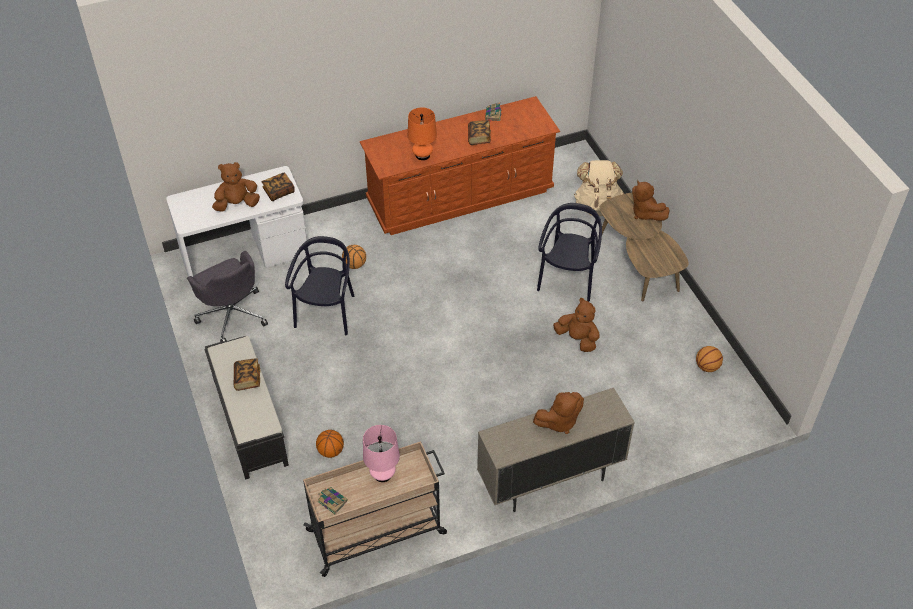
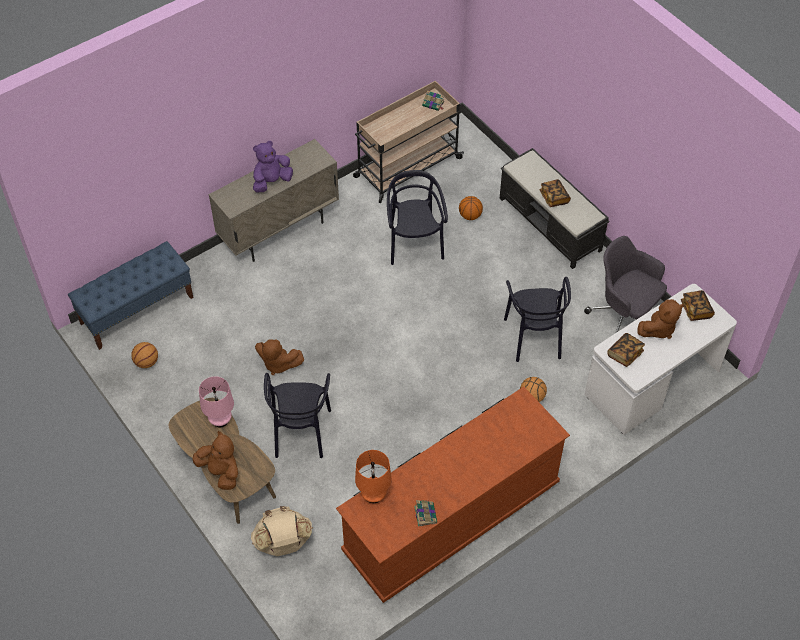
camera: 165 degrees right, 5 degrees up
pink table lamp [363,425,400,482] -> pink table lamp moved to [199,376,234,427]
orange table lamp [408,107,437,160] -> orange table lamp moved to [355,450,392,503]
book [468,120,491,145] -> book moved to [681,290,715,321]
brown plush toy [533,392,584,434] -> purple plush toy [253,141,293,193]
none -> blue bench [68,241,194,350]
none -> black chair [387,170,448,265]

